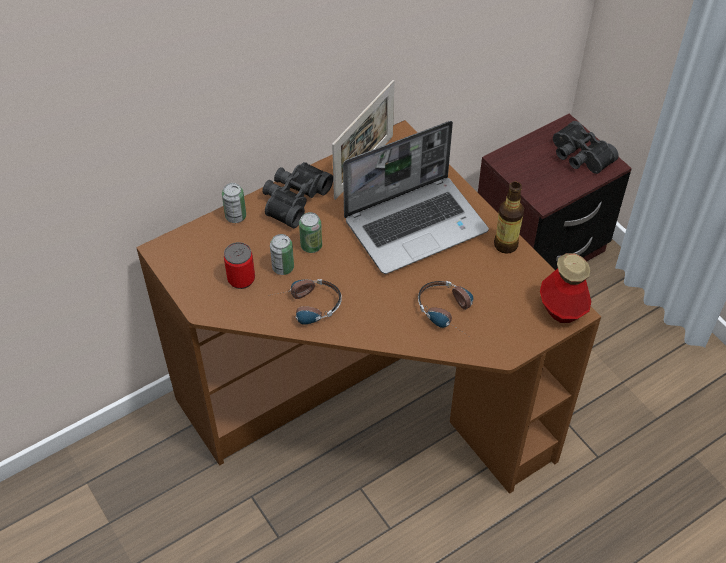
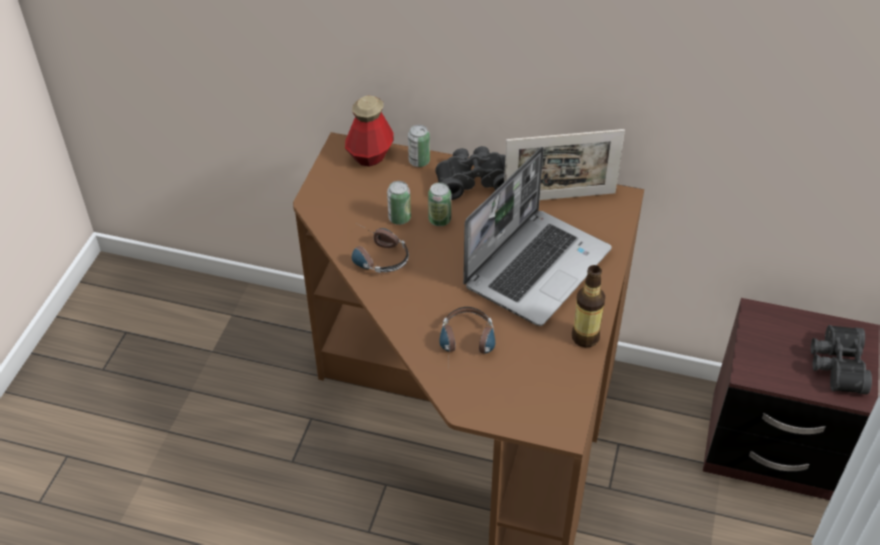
camera: 50 degrees right, 5 degrees down
can [224,242,255,289] -> none
laptop [343,121,489,274] -> laptop turned 75 degrees counterclockwise [463,147,612,326]
bottle [540,253,591,323] -> bottle moved to [345,95,394,167]

